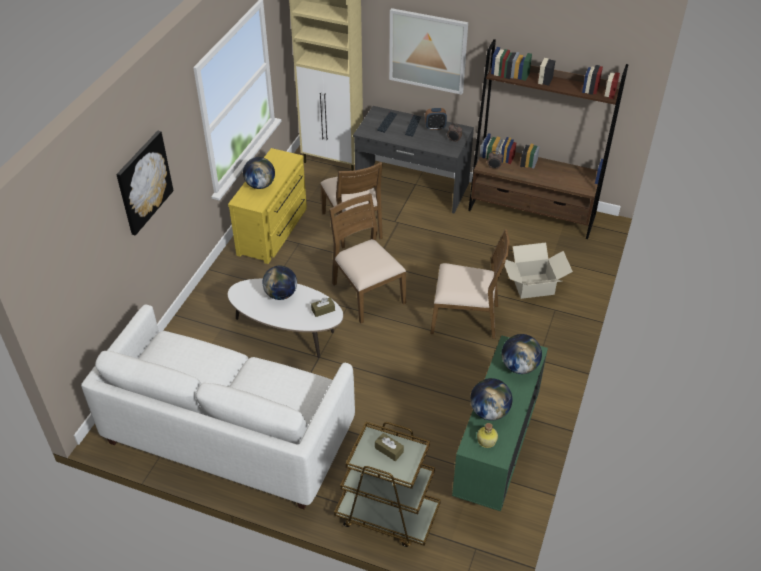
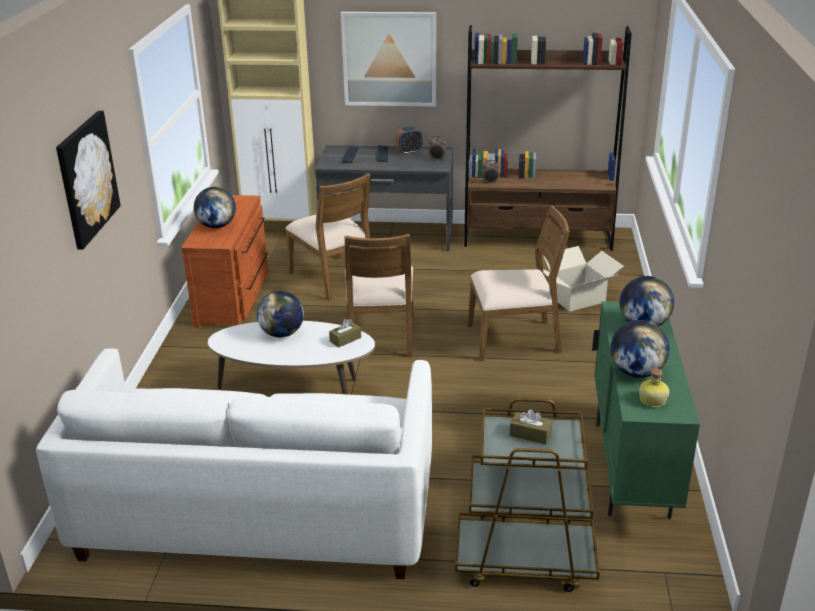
camera: 15 degrees left, 15 degrees down
yellow dresser [228,148,307,264] -> brown dresser [181,195,268,328]
brown chair [329,193,406,323] -> brown chair turned 135 degrees counterclockwise [345,234,414,358]

